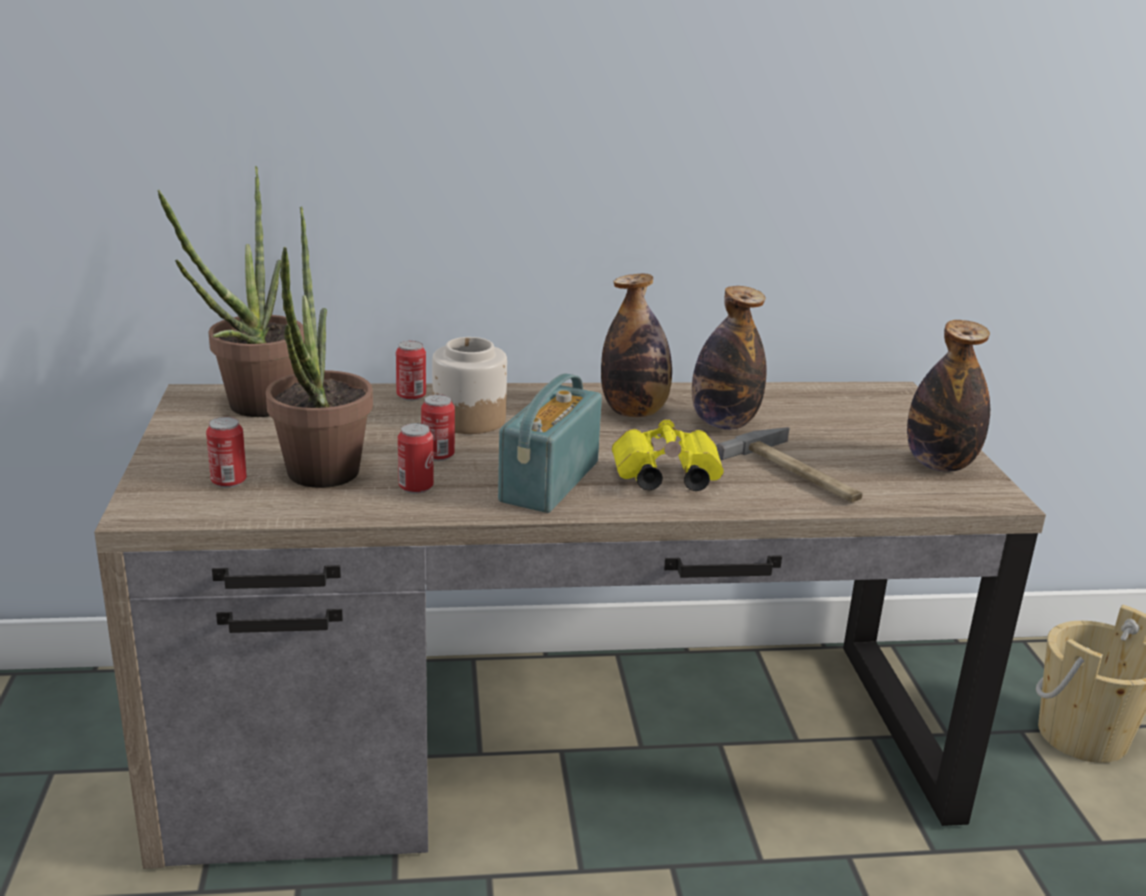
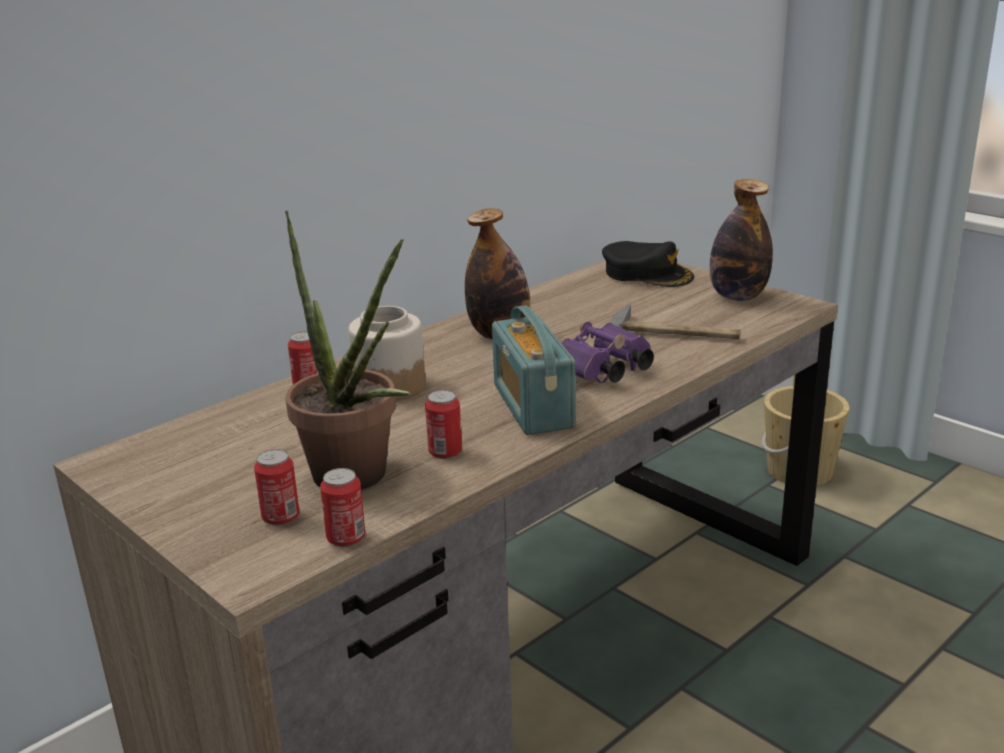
camera: 35 degrees left, 0 degrees up
potted plant [157,166,305,417] -> none
can [421,394,455,461] -> can moved to [320,468,365,547]
yellow binoculars [612,419,724,491] -> purple binoculars [561,322,654,383]
bottle [692,286,767,430] -> none
none -> black cap [602,241,694,287]

